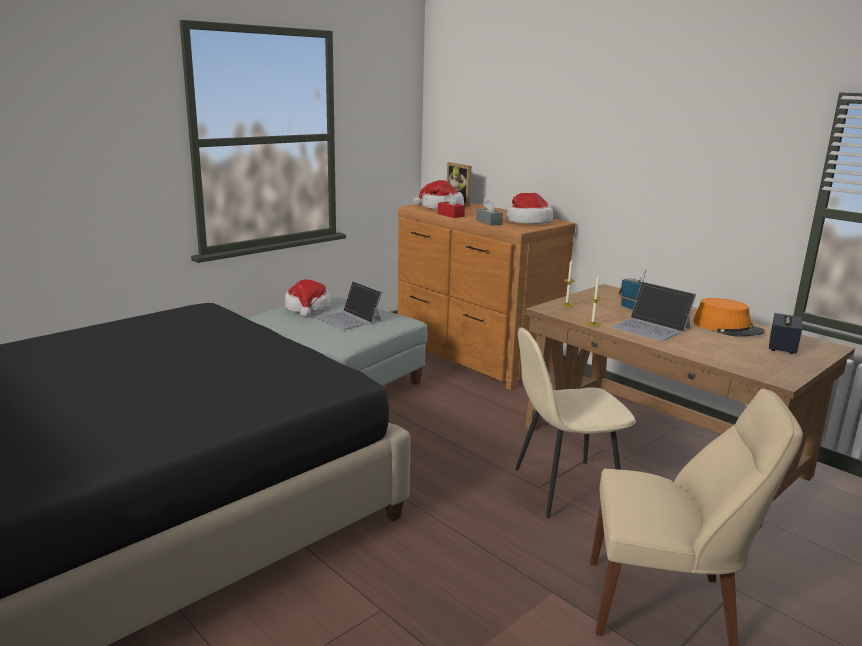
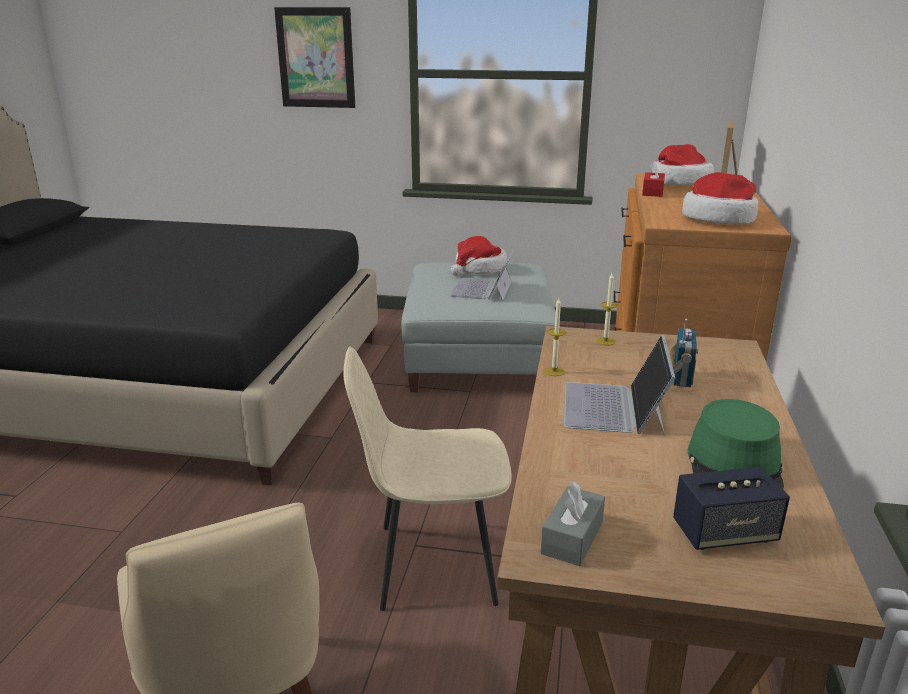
camera: 55 degrees right, 5 degrees up
grey tissue box [476,199,503,226] -> grey tissue box moved to [541,481,605,566]
beige chair [515,328,636,518] -> beige chair turned 45 degrees counterclockwise [343,347,512,611]
orange hat [693,298,765,337] -> green hat [687,399,784,489]
none -> picture [274,7,355,108]

